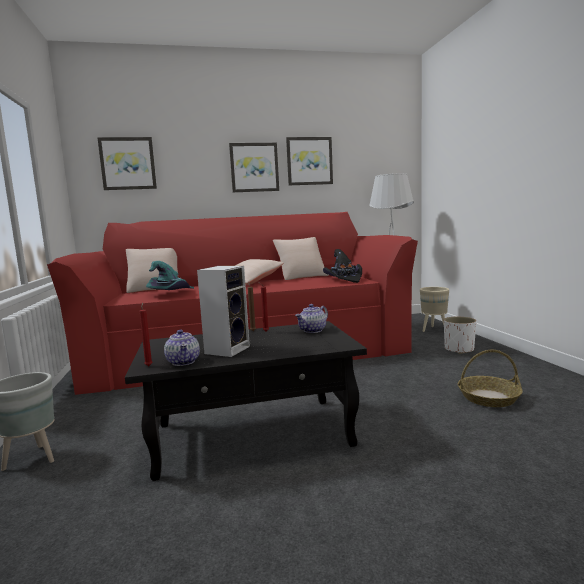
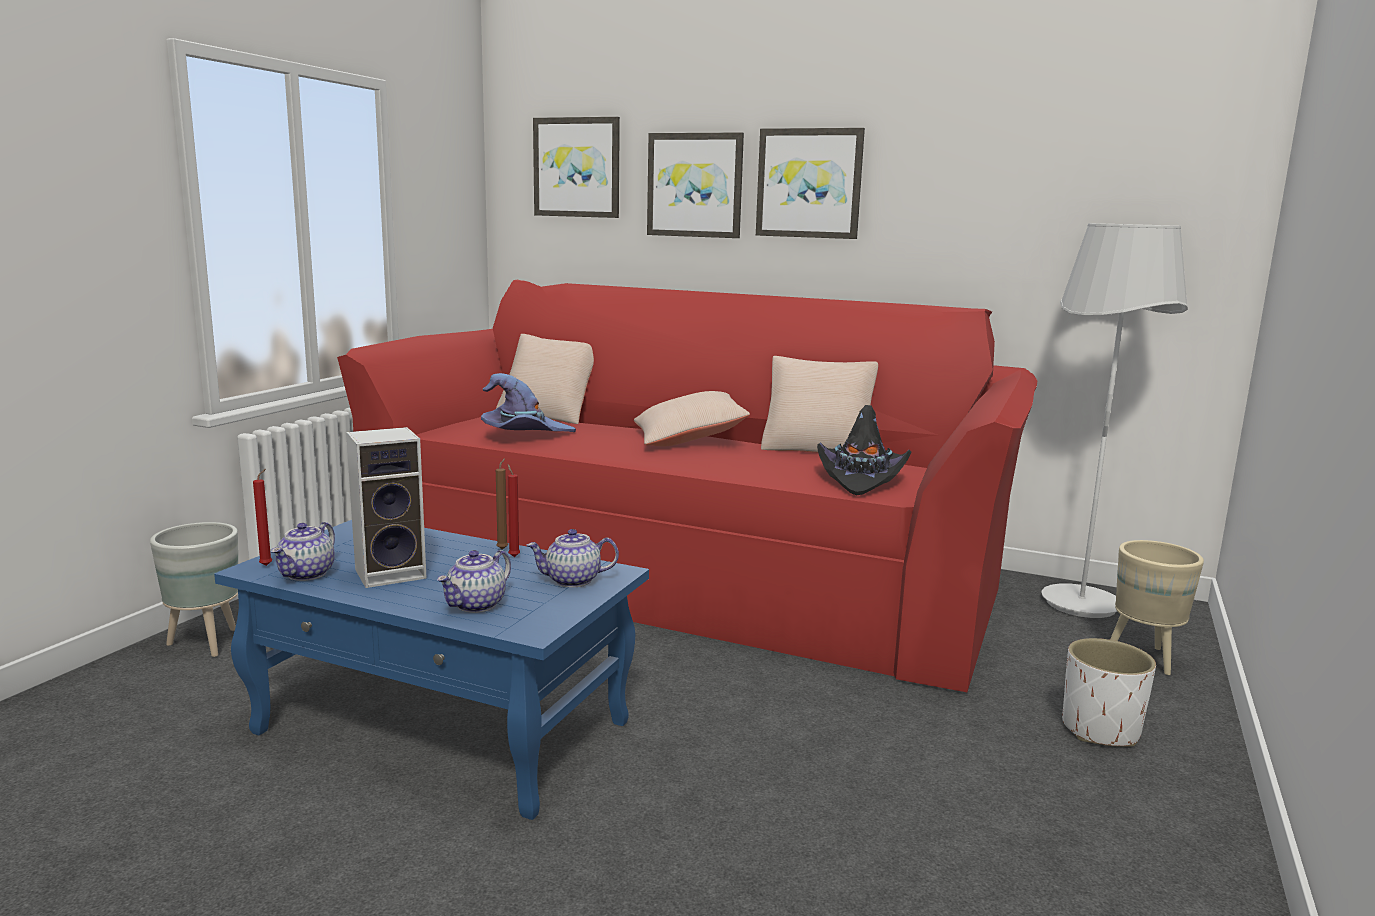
camera: 35 degrees right, 5 degrees up
black coffee table [125,321,367,481] -> blue coffee table [214,520,649,820]
turquoise hat [146,261,194,290] -> purple hat [481,373,576,432]
picture [286,137,333,185] -> picture moved to [647,132,744,238]
basket [458,350,523,407] -> none
none -> teapot [437,550,511,613]

